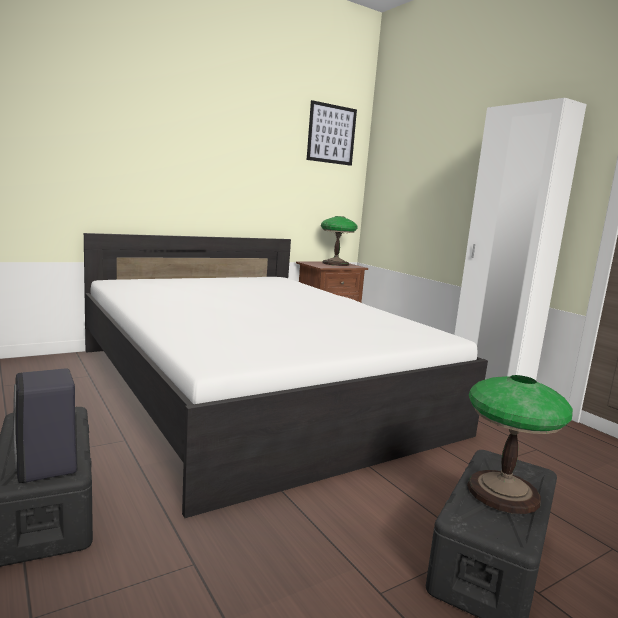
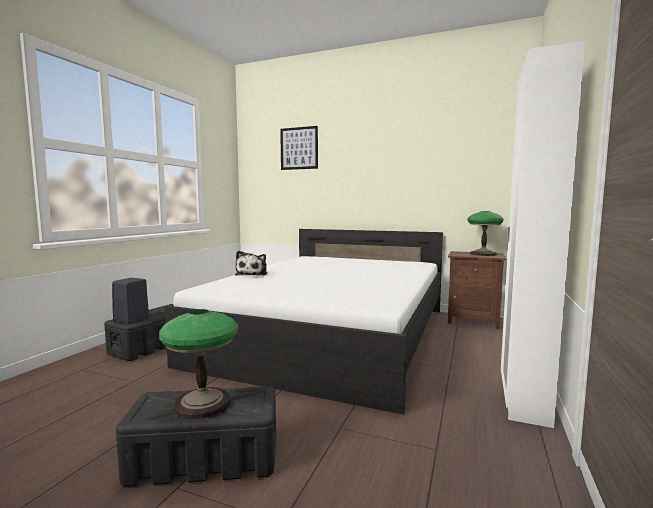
camera: 55 degrees right, 5 degrees down
picture [307,100,357,166] -> picture moved to [280,126,318,170]
none -> plush toy [235,251,268,276]

